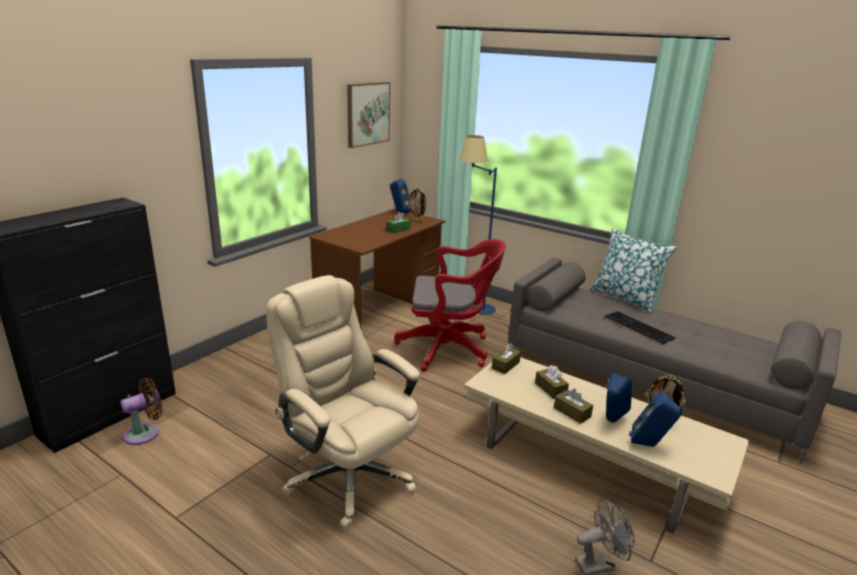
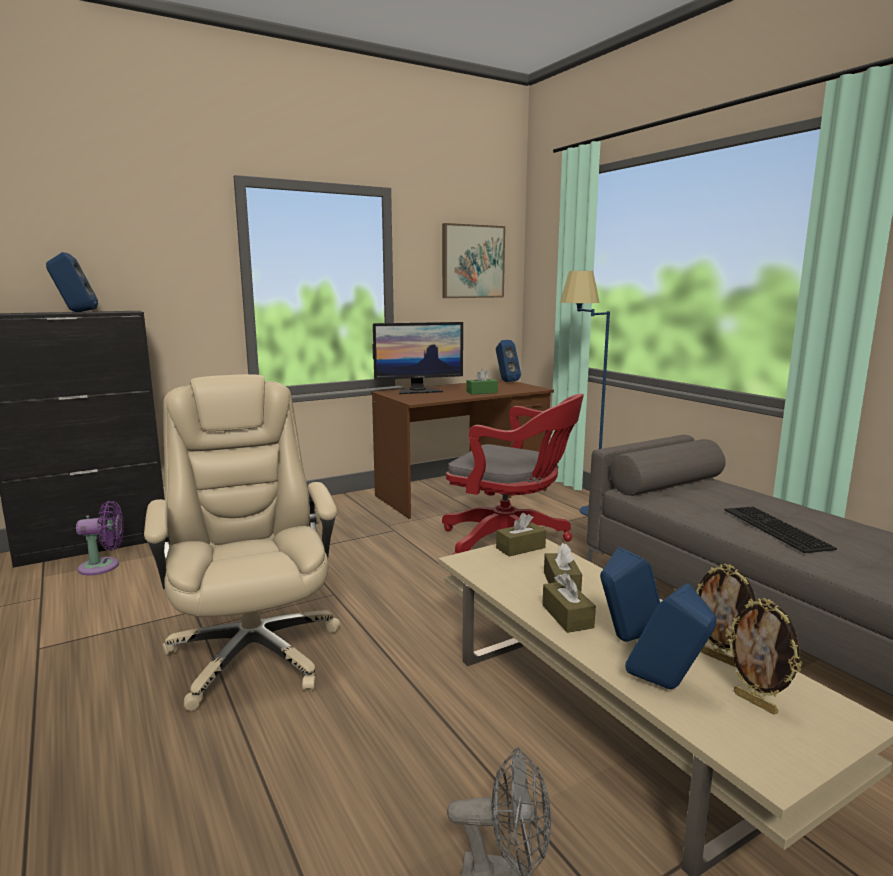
camera: 25 degrees right, 10 degrees down
brown fan [120,378,163,445] -> purple fan [76,501,124,575]
picture frame [407,188,427,223] -> picture frame moved to [725,598,802,714]
pillow [589,228,677,313] -> none
none -> blue speaker [46,252,98,312]
none -> monitor [372,322,463,394]

